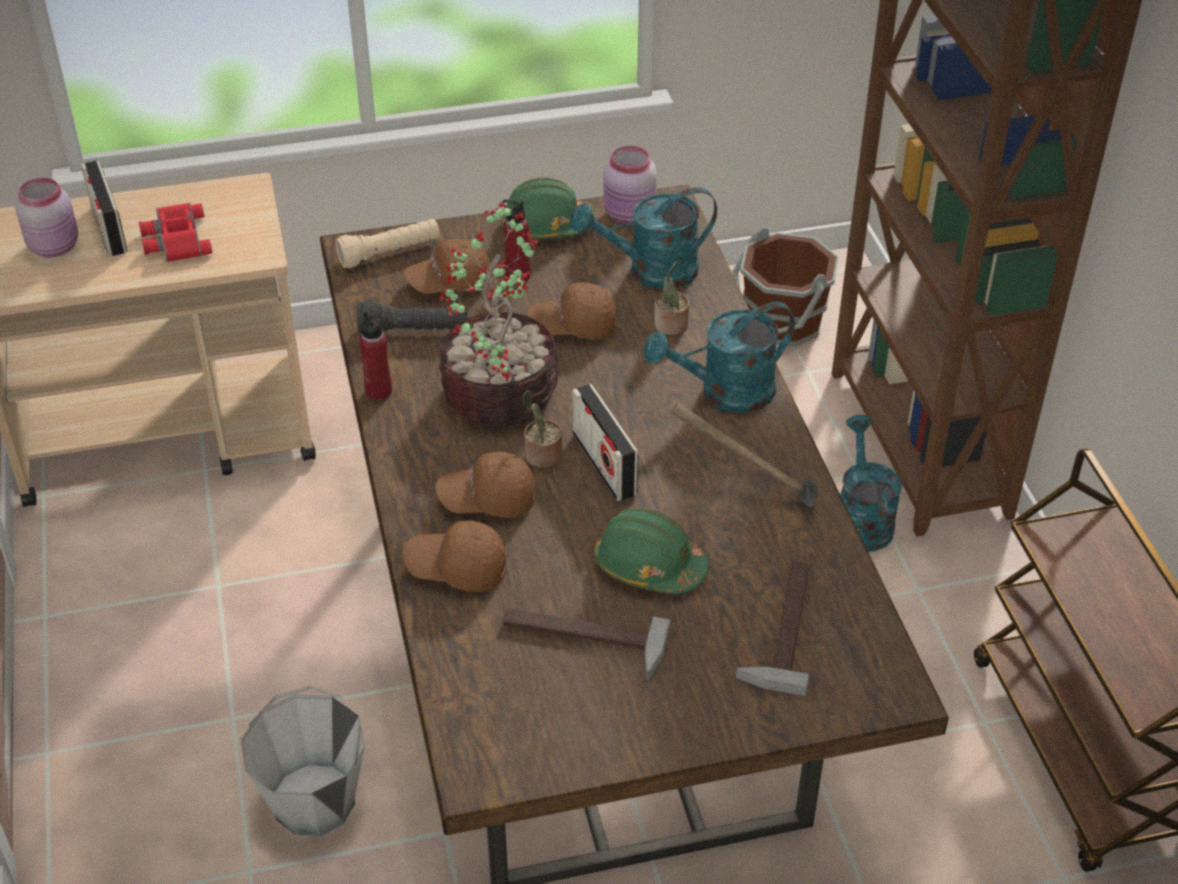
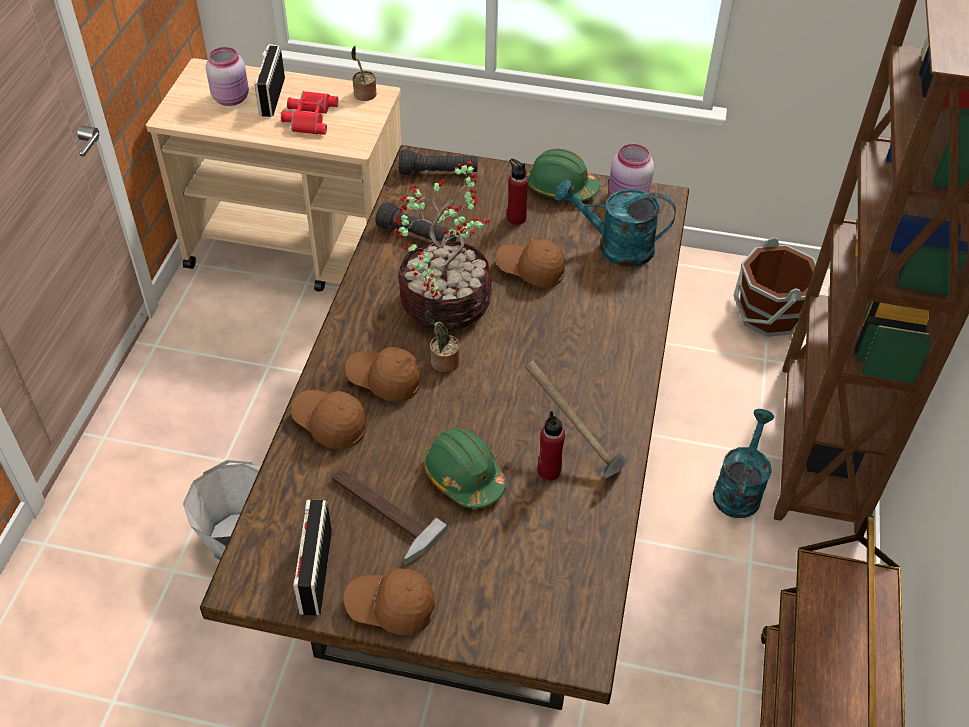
camera: 25 degrees right, 5 degrees up
beige flashlight [335,219,440,269] -> black flashlight [399,149,478,175]
red bottle [359,311,392,400] -> red bottle moved to [538,411,565,481]
brown cap [404,239,490,294] -> brown cap moved to [343,568,435,636]
radio [572,384,638,501] -> radio moved to [293,499,332,615]
turquoise watering can [644,302,795,413] -> none
potted plant [654,261,690,335] -> potted plant moved to [351,46,377,101]
hammer [736,562,810,696] -> none

